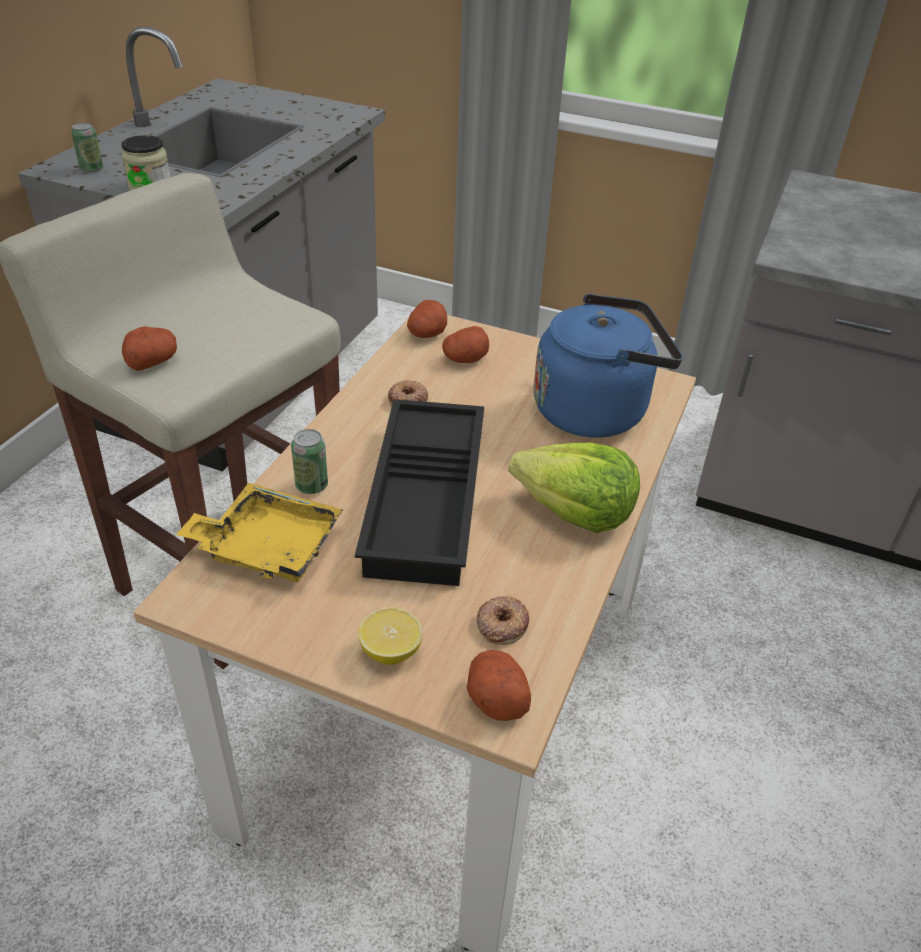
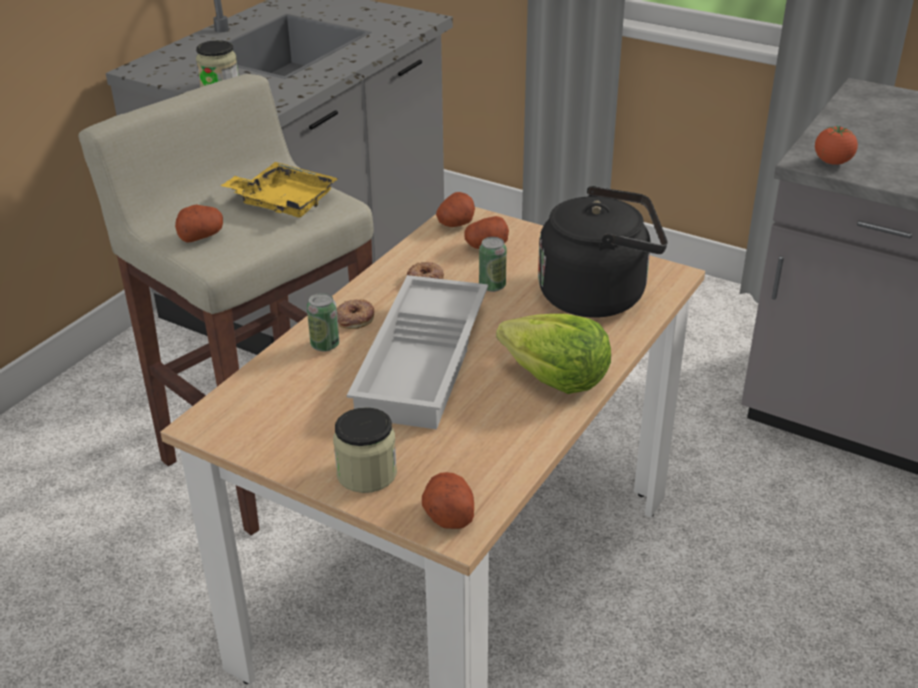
camera: 10 degrees right, 5 degrees down
can [71,122,103,173] -> can moved to [479,237,507,292]
yellow tray [176,483,343,582] -> yellow tray moved to [220,162,339,217]
black tray [355,399,484,586] -> white tray [347,275,488,429]
lemon [358,607,422,665] -> jar [333,407,397,493]
donut [477,596,529,645] -> donut moved to [337,299,374,329]
blue kettle [533,294,683,438] -> black kettle [538,186,668,318]
none -> tomato [815,125,858,165]

